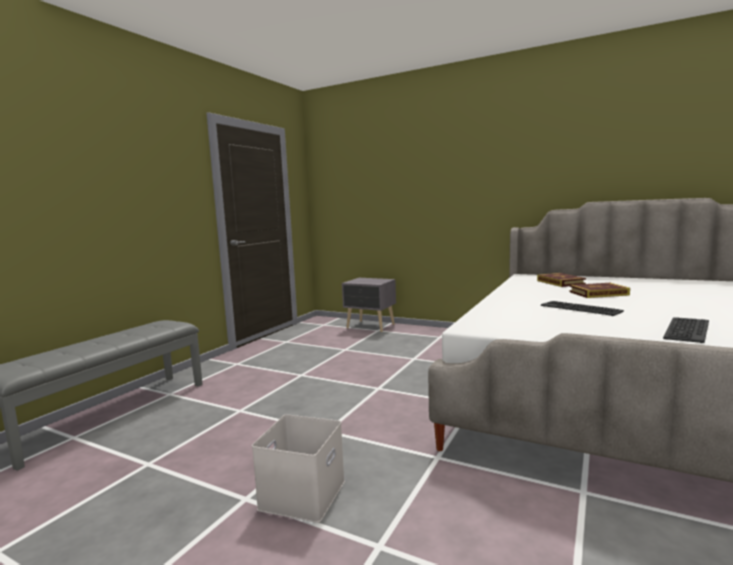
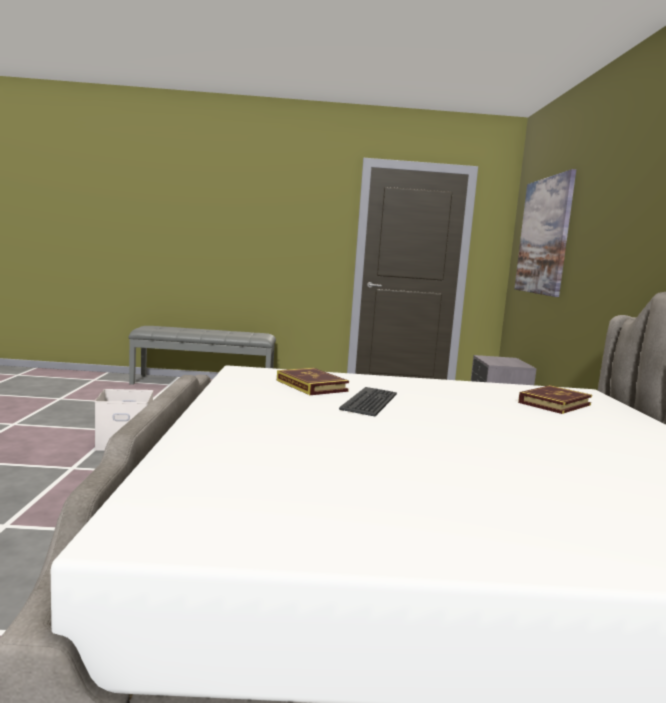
camera: 60 degrees right, 0 degrees up
book [569,283,630,298] -> book moved to [277,368,349,395]
keyboard [663,317,709,343] -> none
none -> picture [514,169,576,297]

